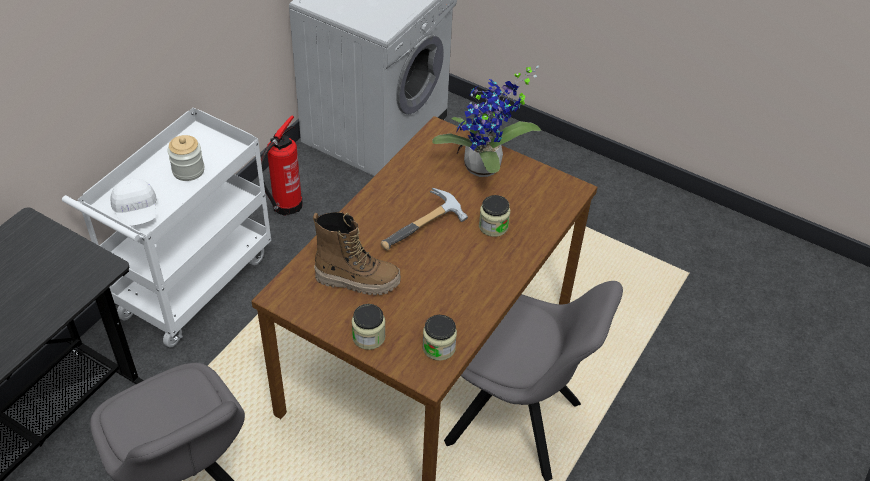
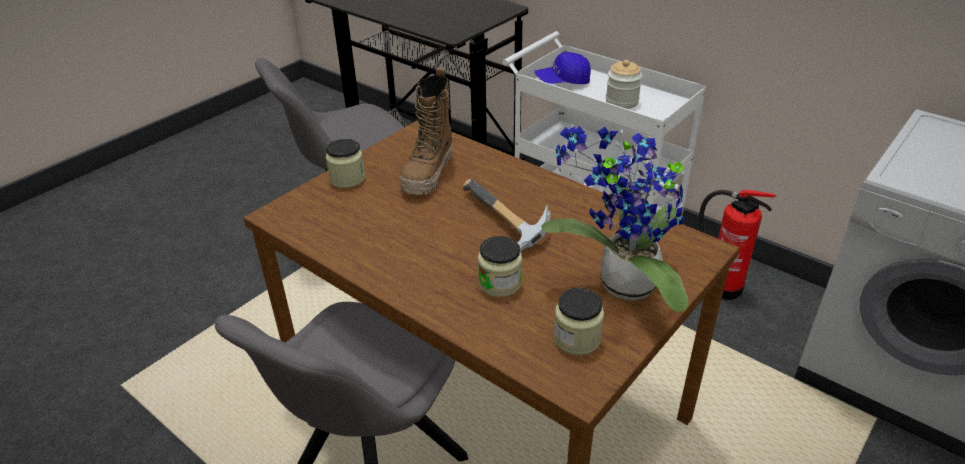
camera: 100 degrees right, 10 degrees down
white cap [111,178,157,226] -> blue cap [534,52,591,84]
jar [422,315,457,361] -> jar moved to [554,288,604,355]

